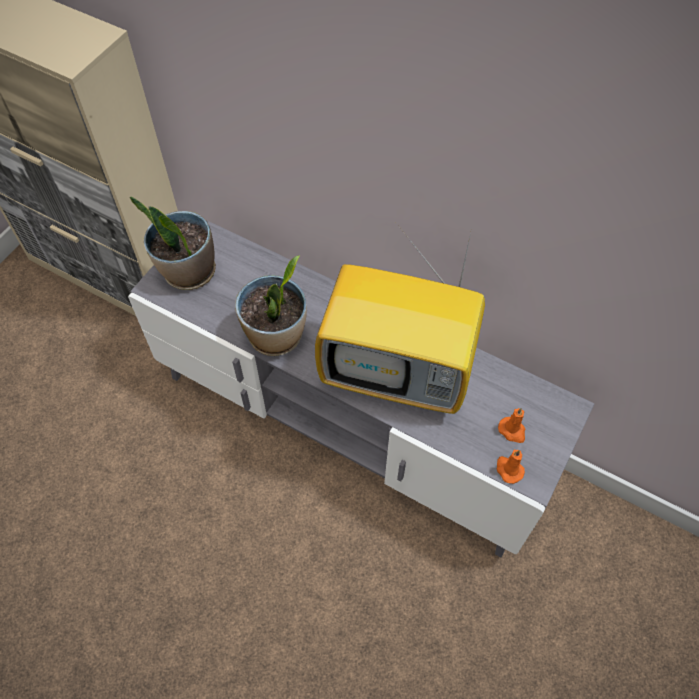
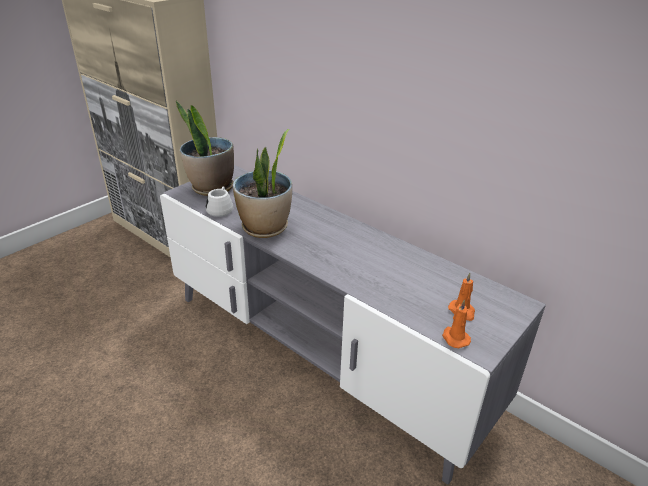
camera: 10 degrees right, 25 degrees down
television [315,224,485,414] -> none
none -> white mug [206,186,233,217]

